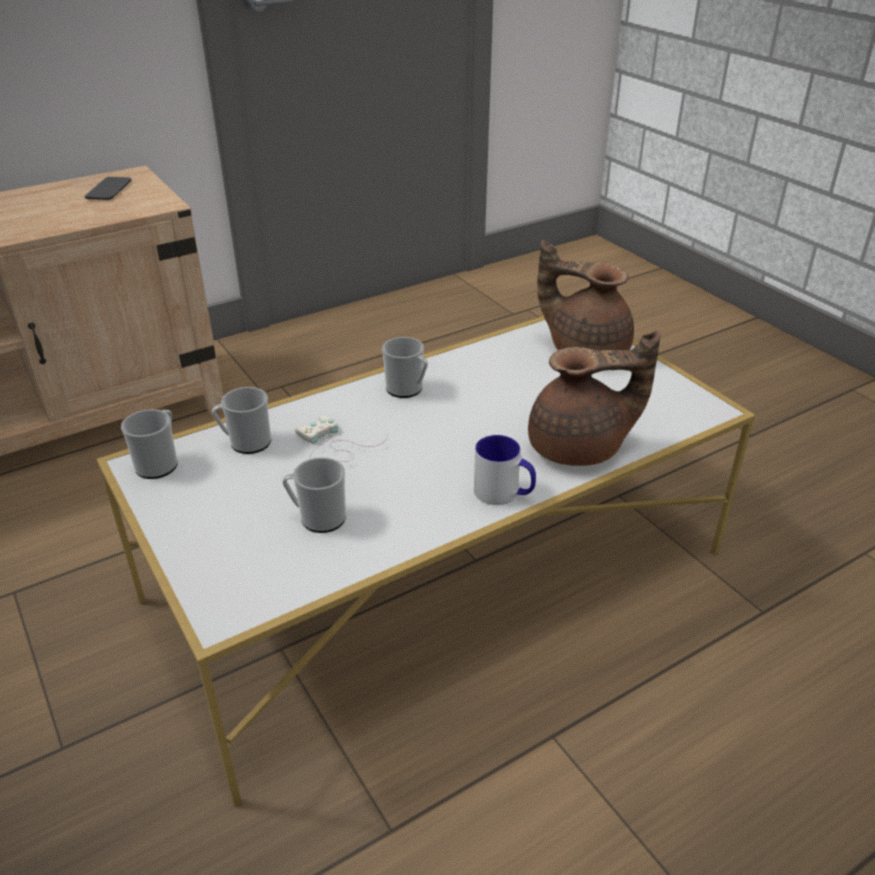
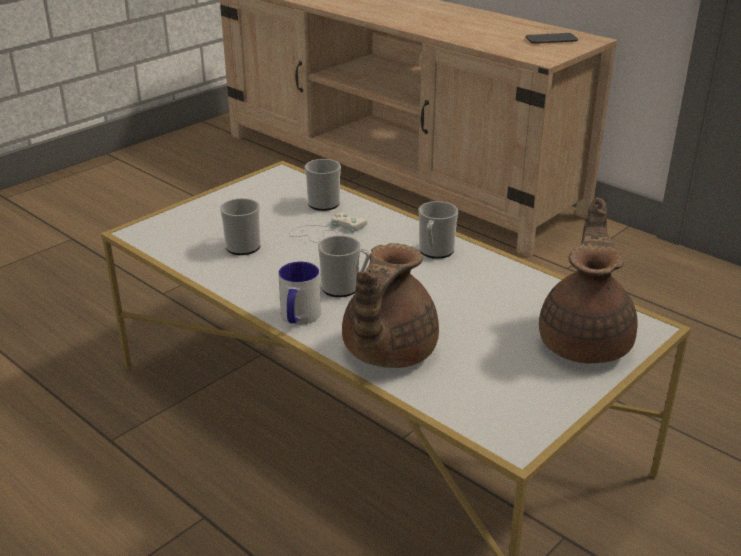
camera: 75 degrees right, 5 degrees down
mug [121,409,178,479] -> mug moved to [318,235,370,297]
brown teapot [528,330,661,466] -> brown teapot turned 45 degrees clockwise [342,243,439,368]

